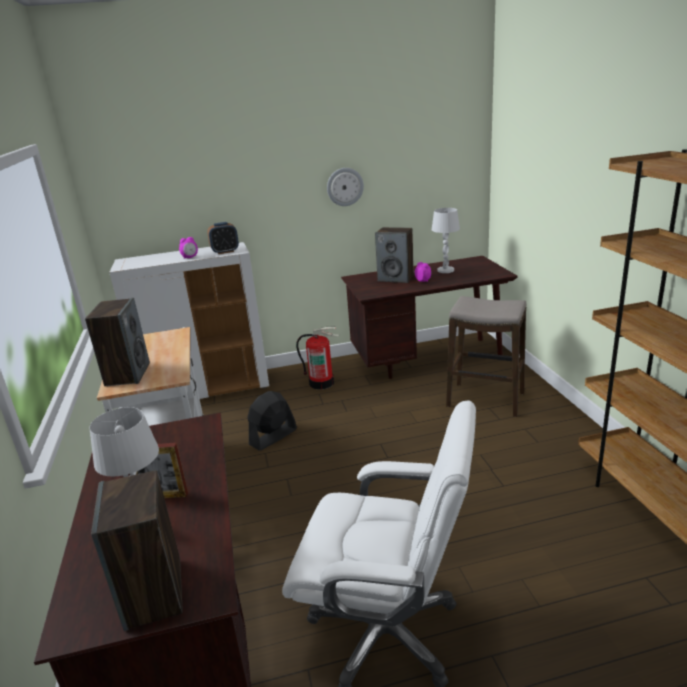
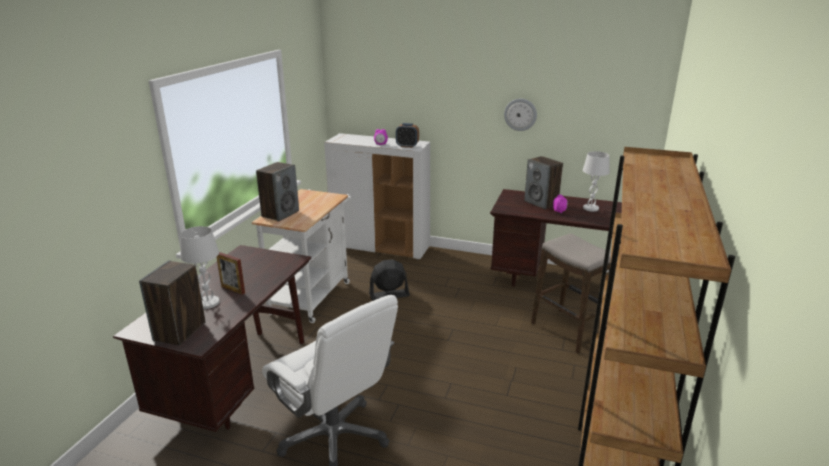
camera: 30 degrees right, 0 degrees up
fire extinguisher [296,326,339,390] -> none

